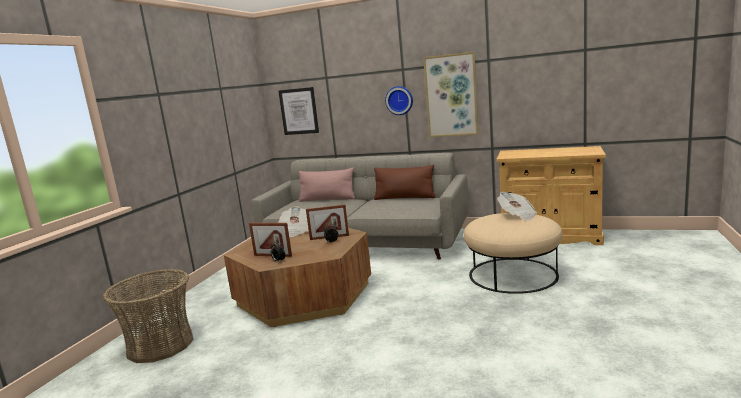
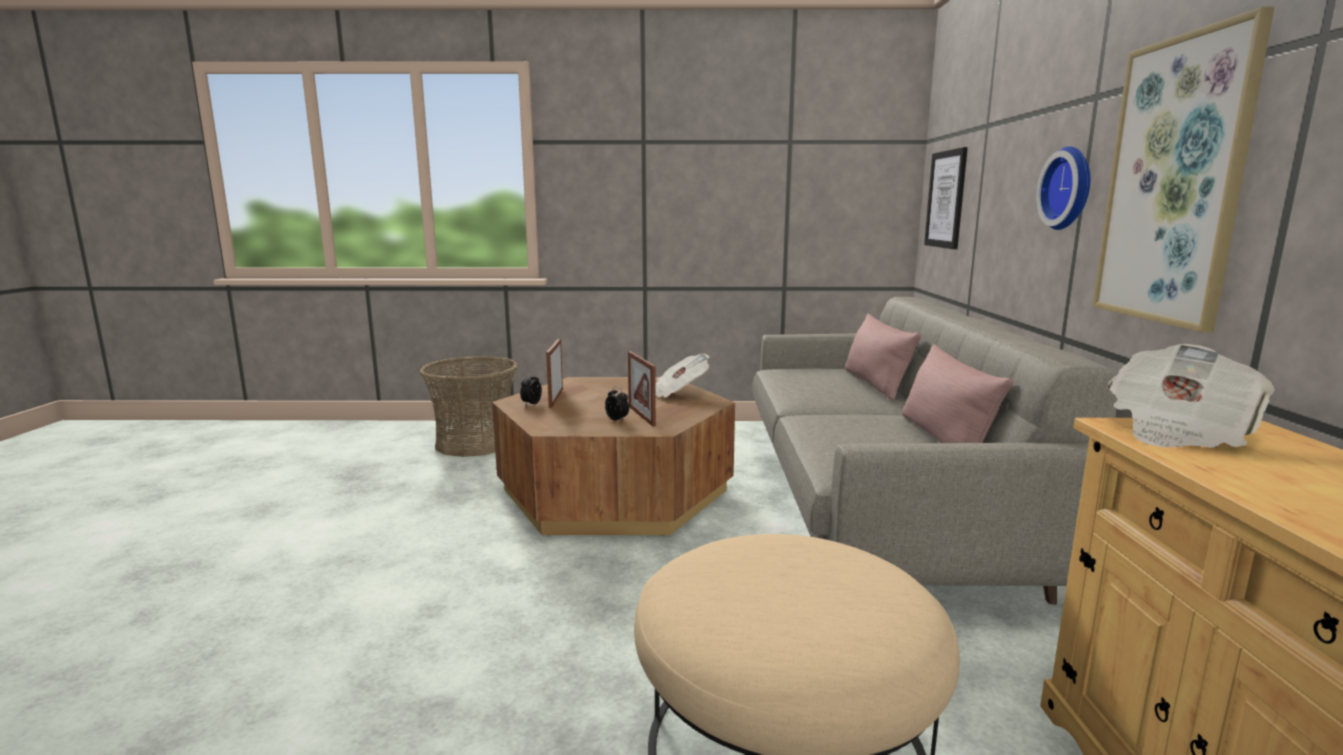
camera: 70 degrees right, 0 degrees up
brown pillow [374,165,435,200] -> pink pillow [902,344,1013,443]
newspaper [497,192,538,221] -> newspaper moved to [1108,344,1275,448]

